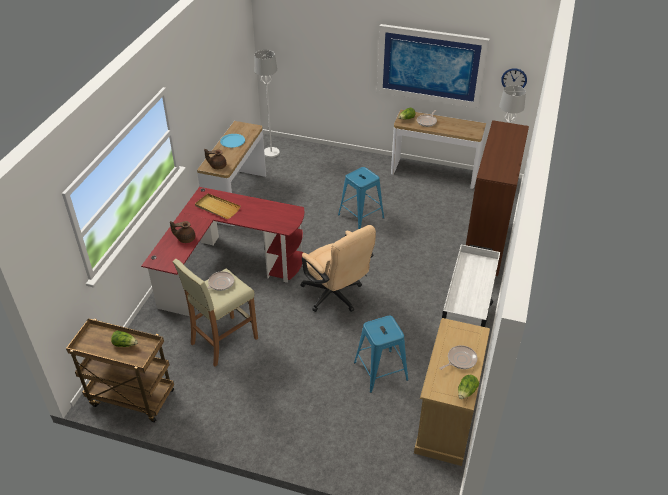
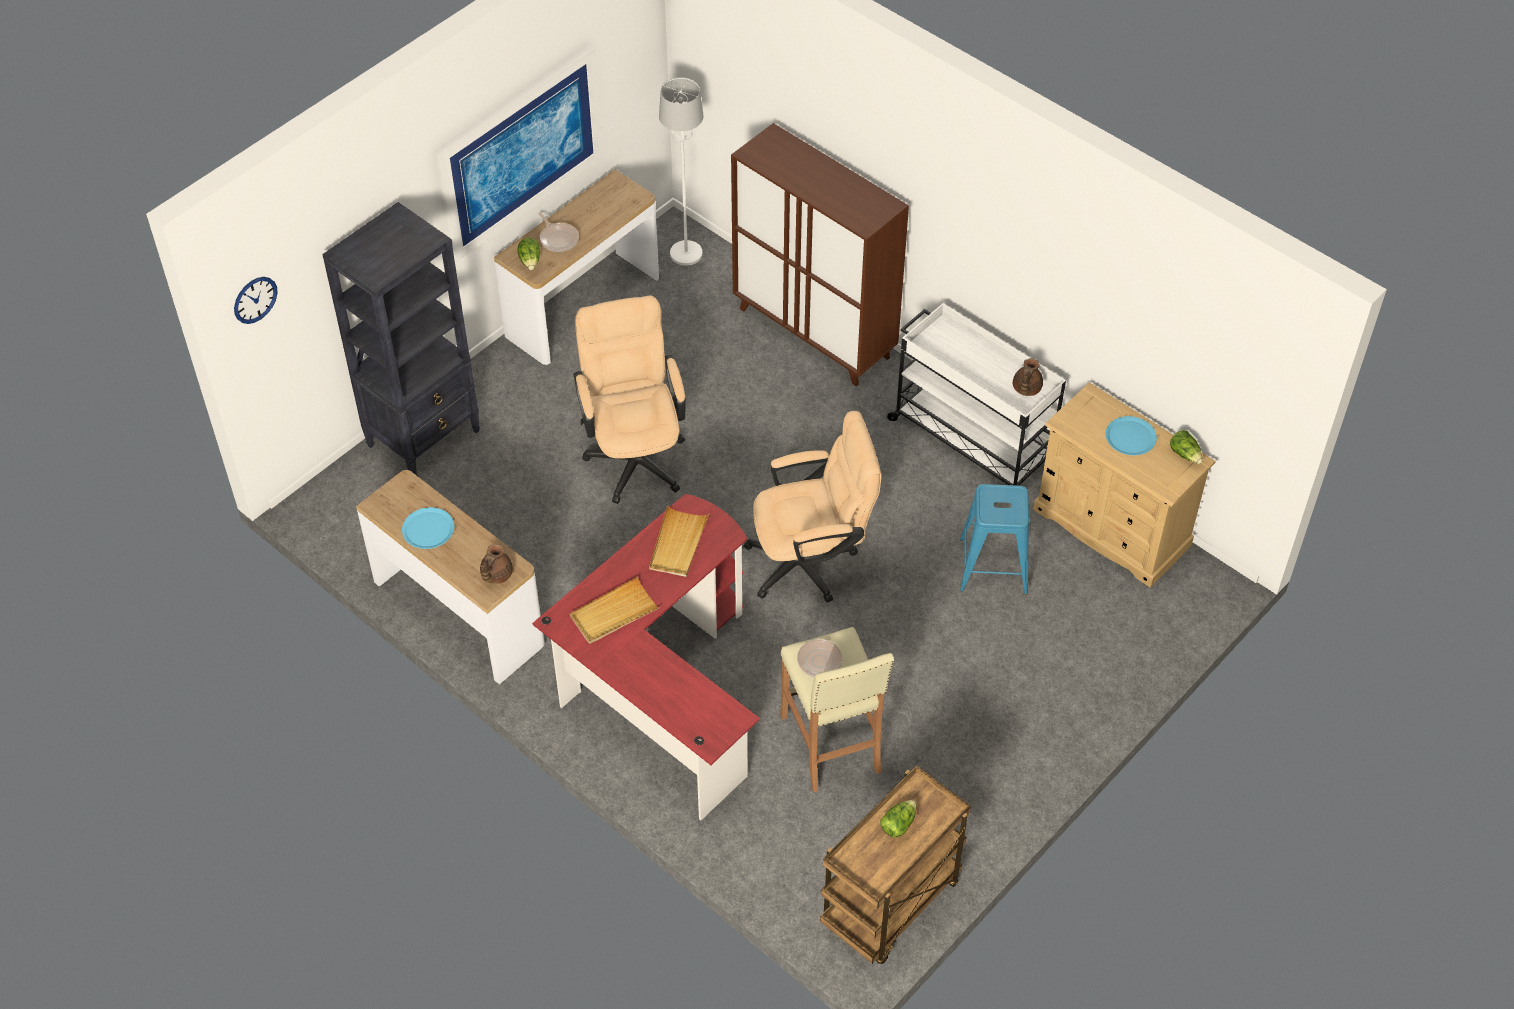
camera: 65 degrees left, 10 degrees up
brown teapot [170,221,195,243] -> brown teapot moved to [1013,358,1043,396]
white floor lamp [254,50,280,158] -> none
blue stool [338,167,384,229] -> beige office chair [573,295,686,504]
frying pan [439,345,478,370] -> blue plate [1106,416,1157,455]
wall clock [501,68,527,88] -> wall clock moved to [234,277,278,324]
none -> black bookcase [322,202,480,476]
none -> beige tray [649,505,710,577]

